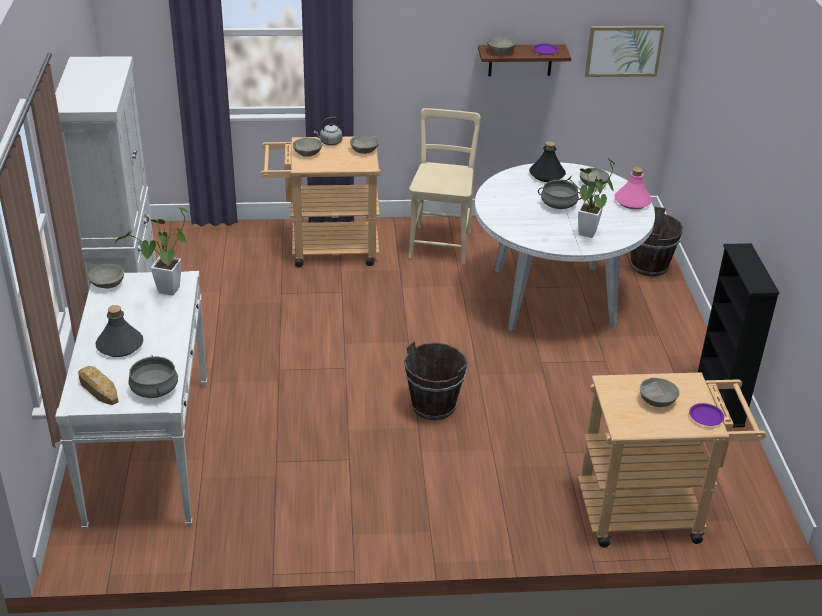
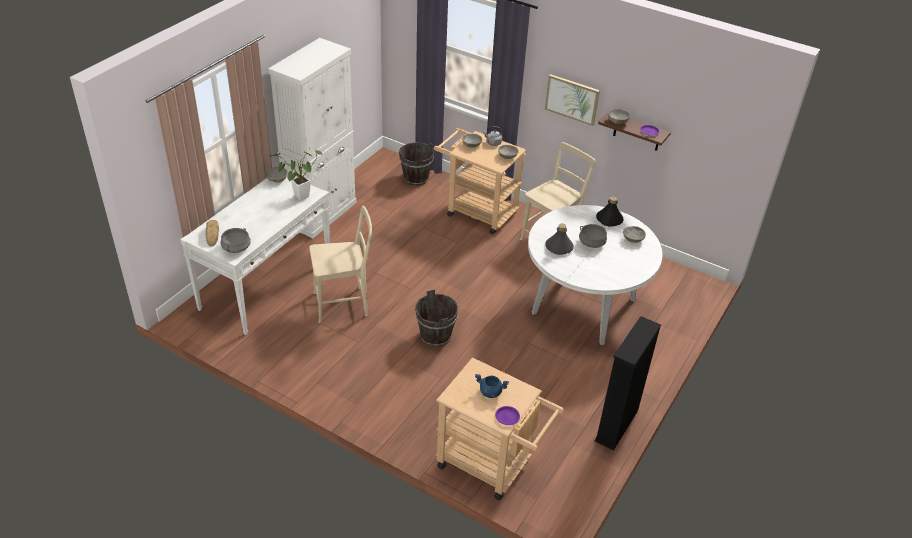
camera: 35 degrees right, 5 degrees up
grey bottle [96,305,143,357] -> grey bottle moved to [545,224,574,255]
potted plant [556,159,615,238] -> none
picture [585,26,665,77] -> picture moved to [545,74,600,126]
pink bottle [614,167,652,209] -> none
brown bucket [630,206,683,276] -> brown bucket moved to [399,142,434,186]
grey bowl [640,378,679,407] -> blue cooking pot [475,374,509,398]
none -> beige chair [309,206,372,323]

